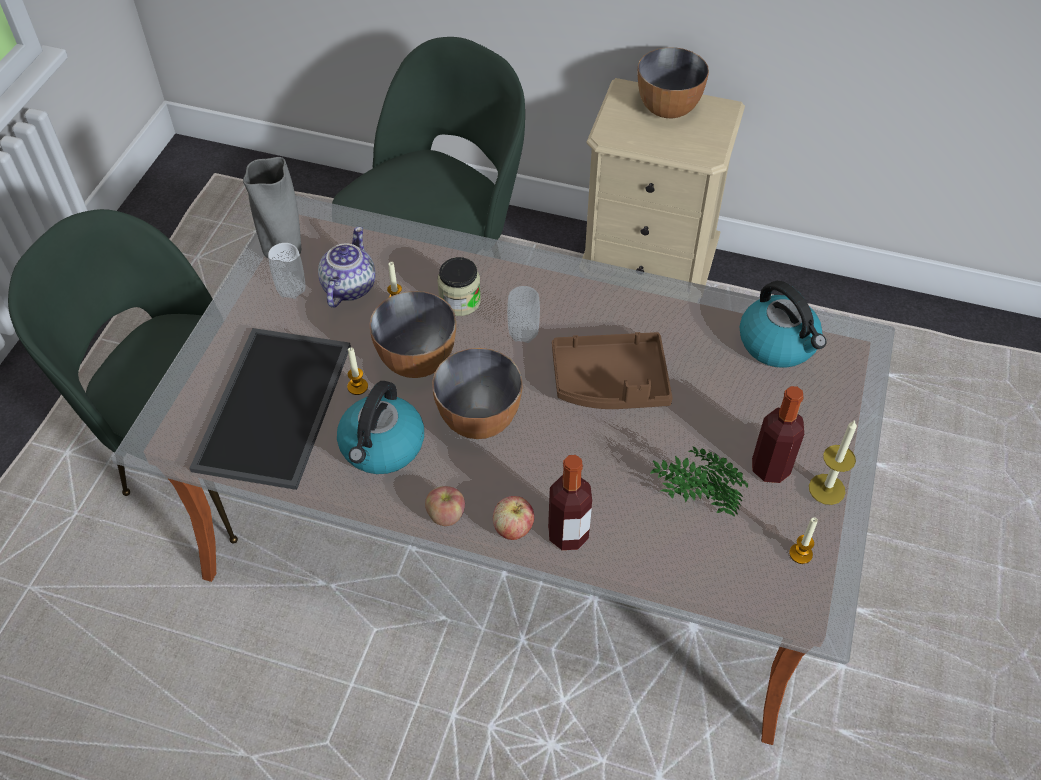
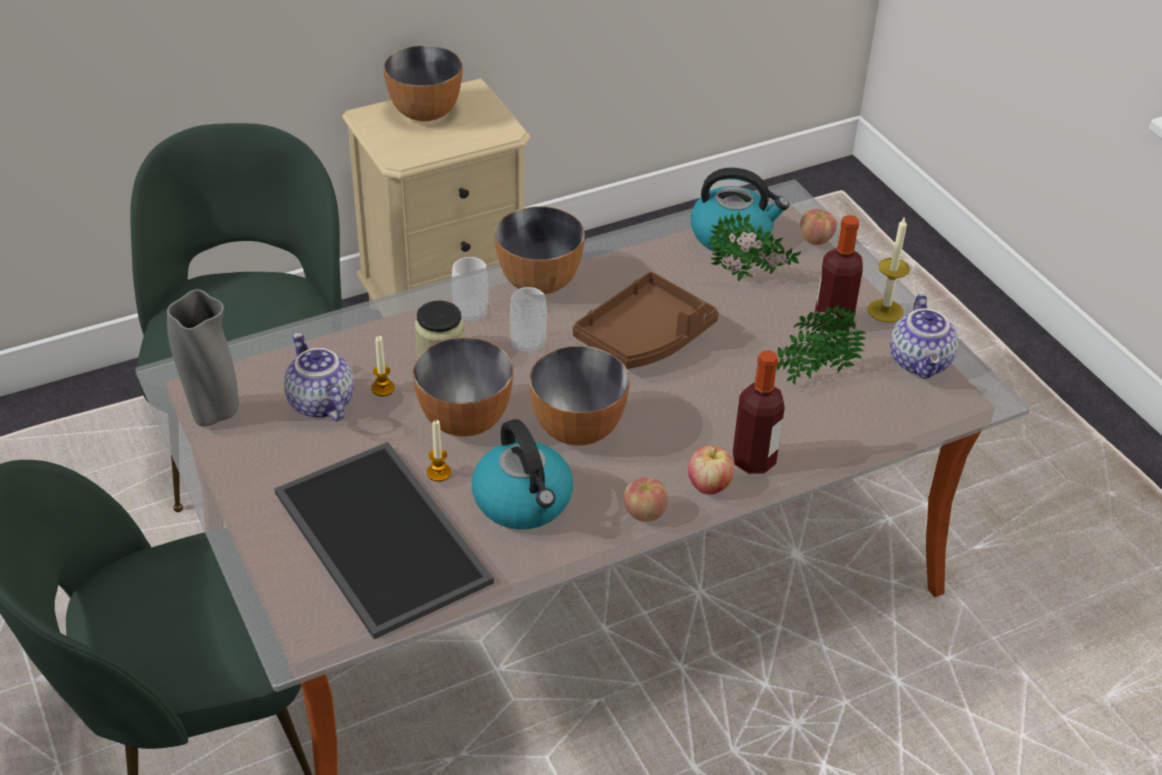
camera: 45 degrees left, 10 degrees down
cup [268,243,306,299] -> cup moved to [452,257,488,323]
candle [789,518,818,564] -> teapot [890,294,958,379]
none -> bowl [495,206,585,294]
none -> potted plant [709,212,801,281]
none -> apple [800,209,837,245]

